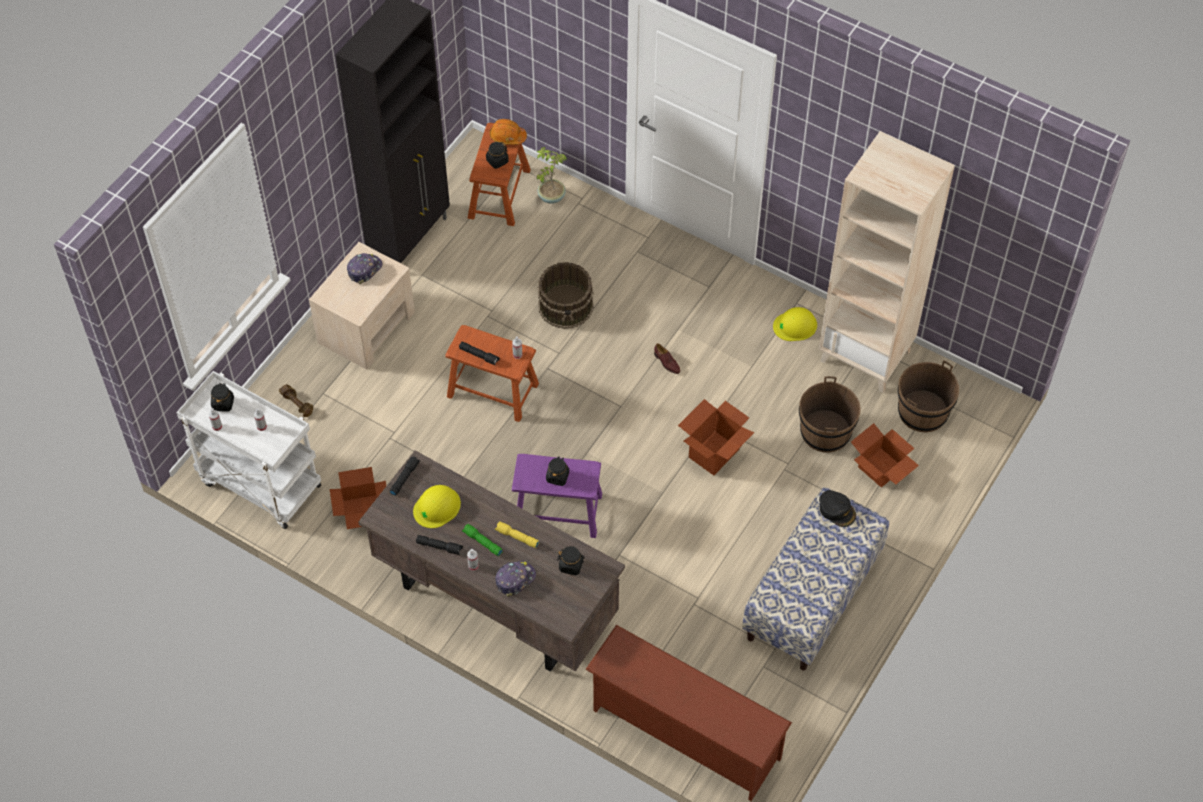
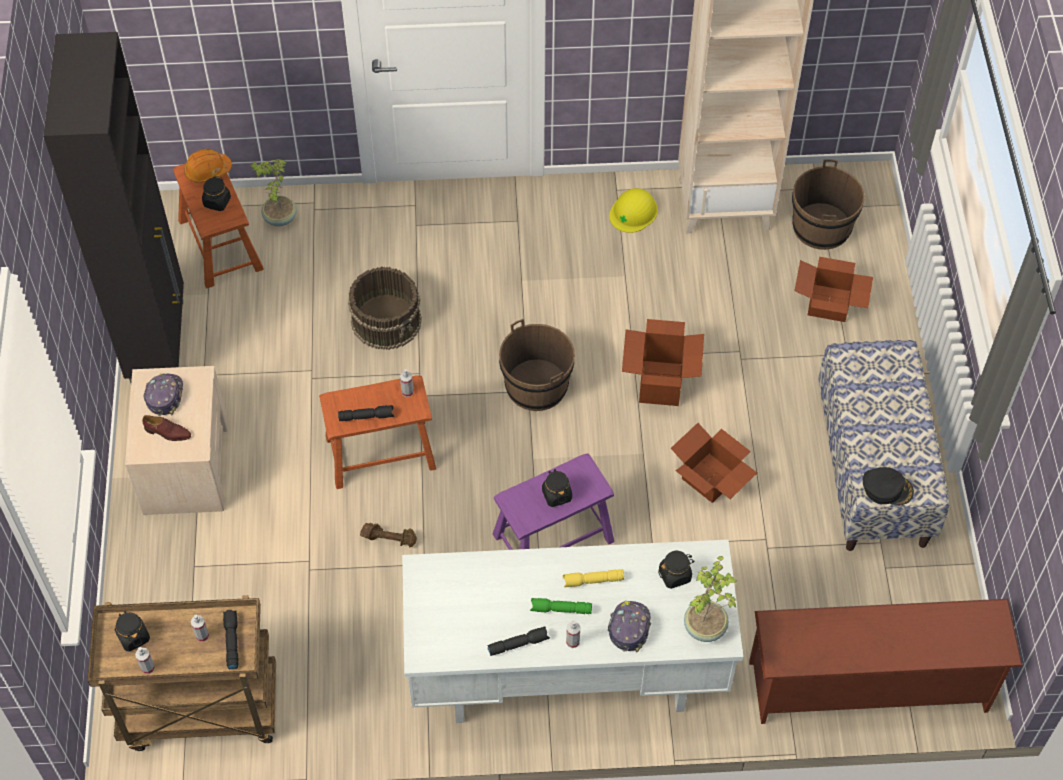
camera: 35 degrees left, 0 degrees up
white cart [176,371,321,529] -> brown cart [87,595,276,751]
brown dumbbell [279,384,313,417] -> brown dumbbell moved to [360,523,417,548]
cardboard box [330,467,386,529] -> cardboard box moved to [671,423,757,503]
brown desk [358,450,625,672] -> white desk [402,539,743,723]
black flashlight [390,456,420,496] -> black flashlight moved to [223,610,239,669]
yellow hard hat [413,485,461,528] -> none
brown shoe [654,343,680,374] -> brown shoe moved to [143,415,191,441]
brown bucket [799,376,861,453] -> brown bucket moved to [499,319,575,411]
black cap [819,490,856,527] -> black cap moved to [863,467,914,505]
none -> potted plant [684,556,738,642]

